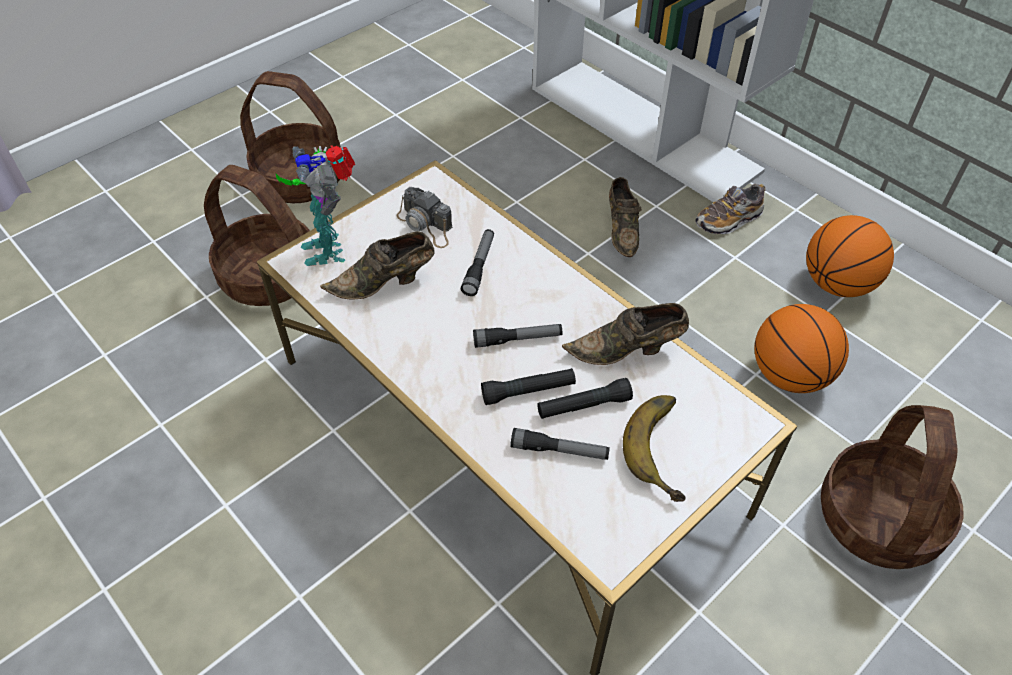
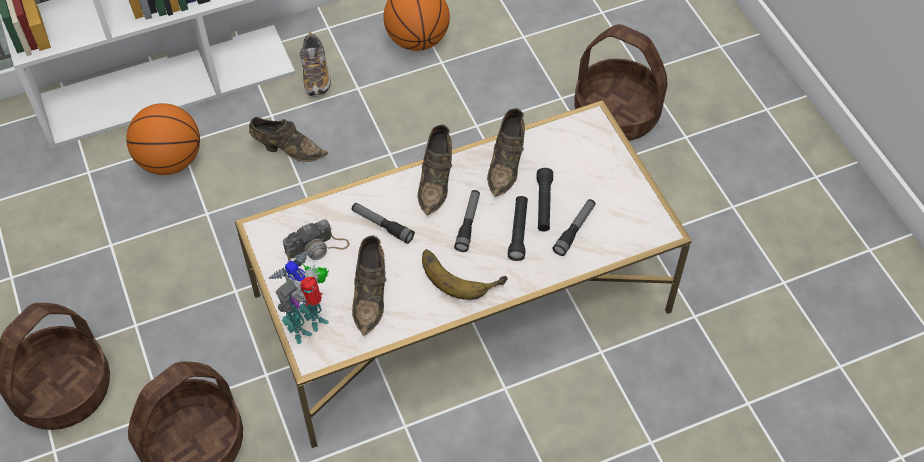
camera: 70 degrees left, 5 degrees up
toy robot [276,145,355,266] -> toy robot turned 135 degrees clockwise [269,251,329,344]
banana [623,395,685,502] -> banana moved to [422,249,508,300]
basketball [755,304,849,393] -> basketball moved to [126,103,200,175]
none -> brown shoe [417,124,452,215]

